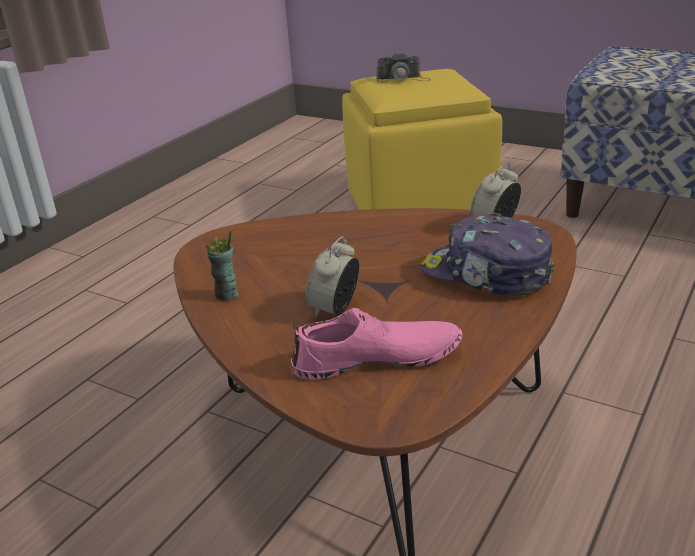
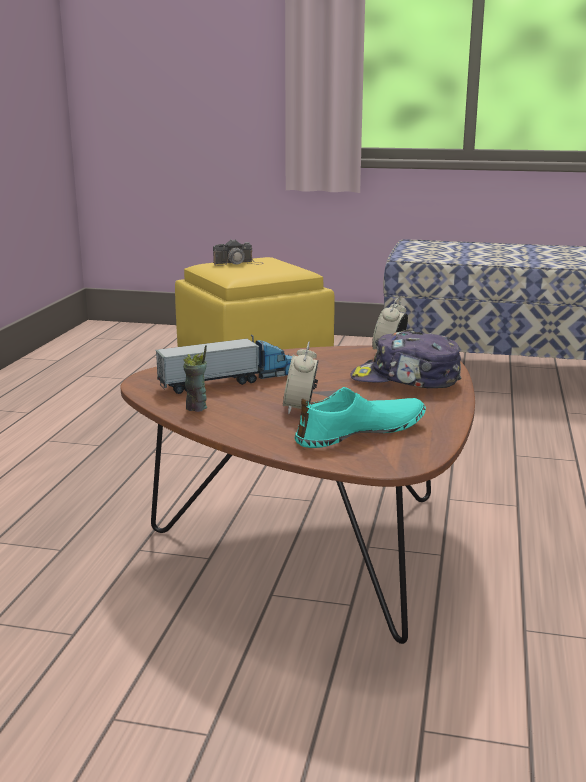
camera: 20 degrees left, 10 degrees down
pink shoe [291,308,462,379] -> turquoise shoe [295,387,426,448]
none -> toy truck [155,334,292,394]

